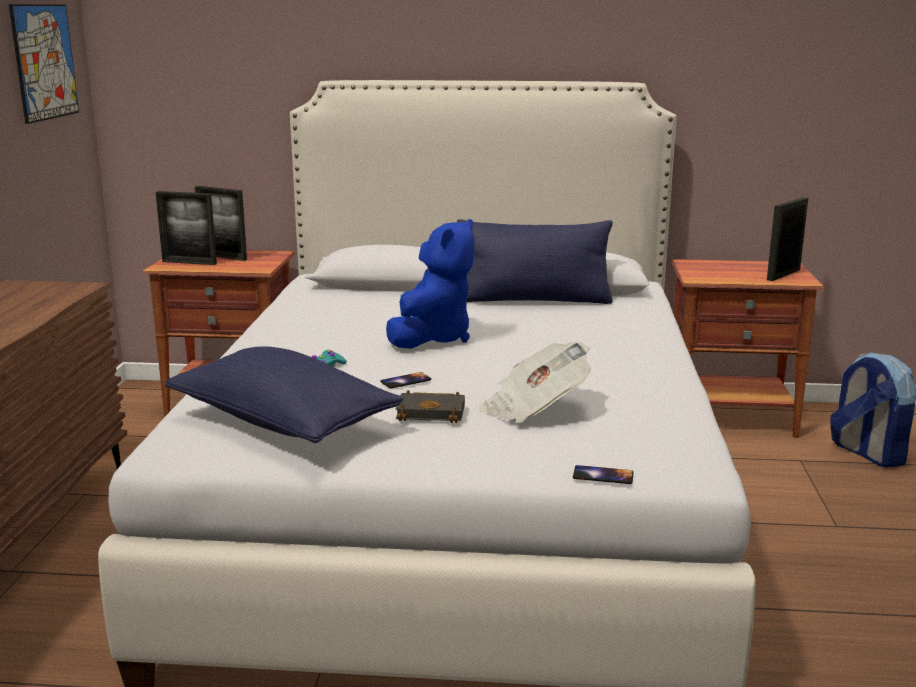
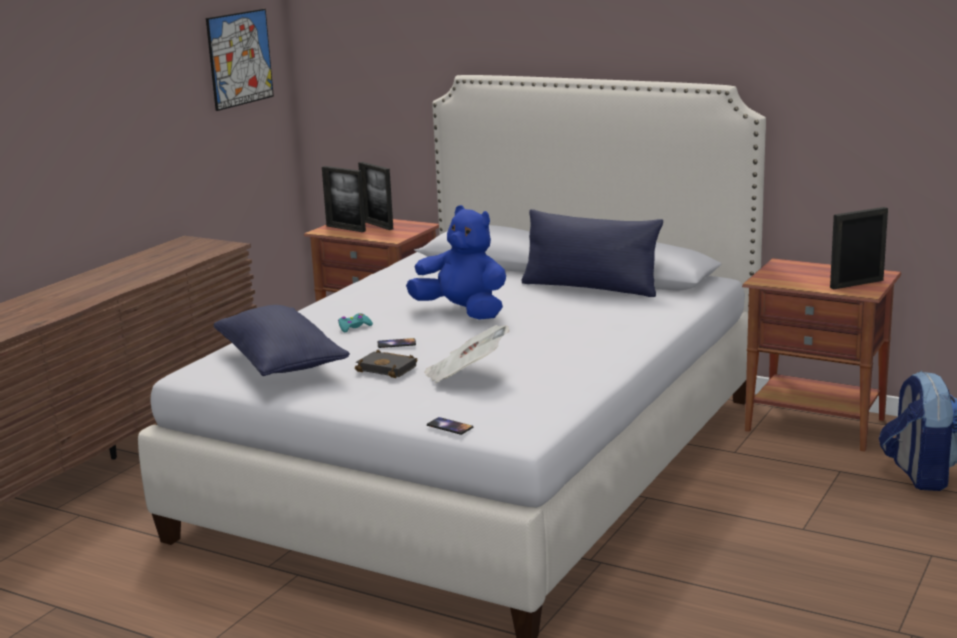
camera: 25 degrees right, 0 degrees up
blue plush toy [386,219,475,349] -> blue plush toy turned 105 degrees counterclockwise [406,205,506,320]

